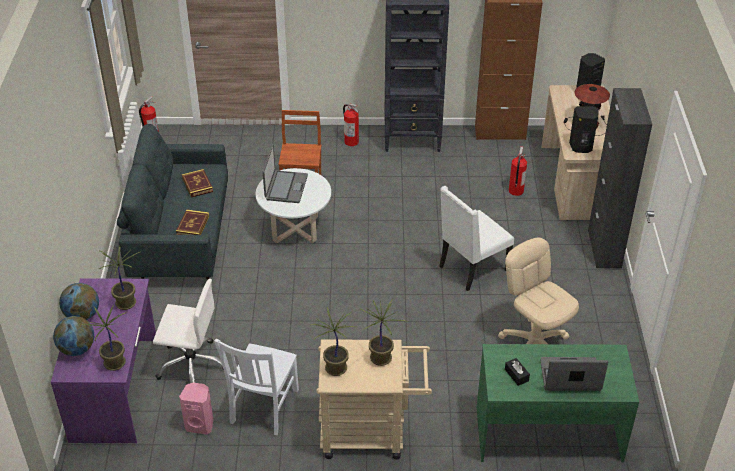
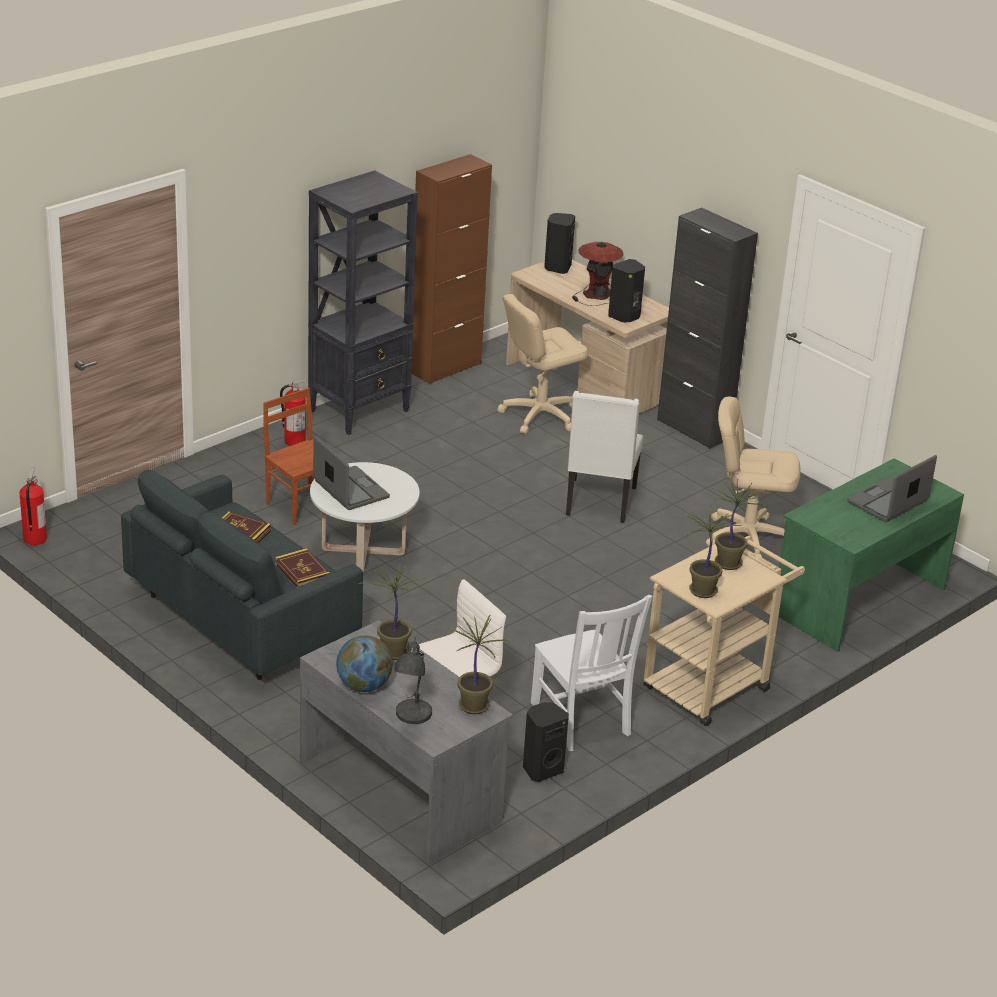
camera: 45 degrees left, 10 degrees down
purple desk [51,278,156,443] -> grey desk [300,620,513,864]
globe [53,316,94,356] -> grey table lamp [394,637,432,724]
pink speaker [179,383,213,435] -> black speaker [523,702,569,782]
black tissue box [505,358,530,386] -> none
fire extinguisher [509,146,527,196] -> beige office chair [498,294,588,434]

